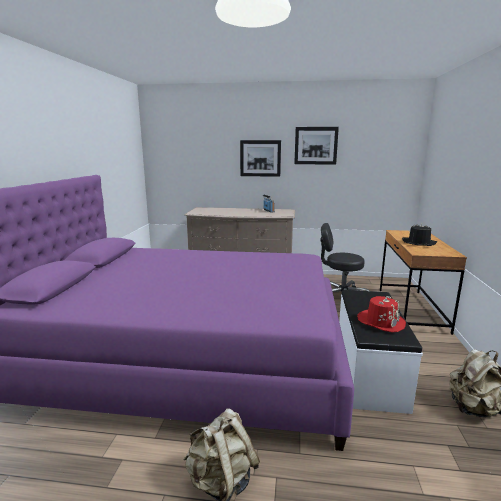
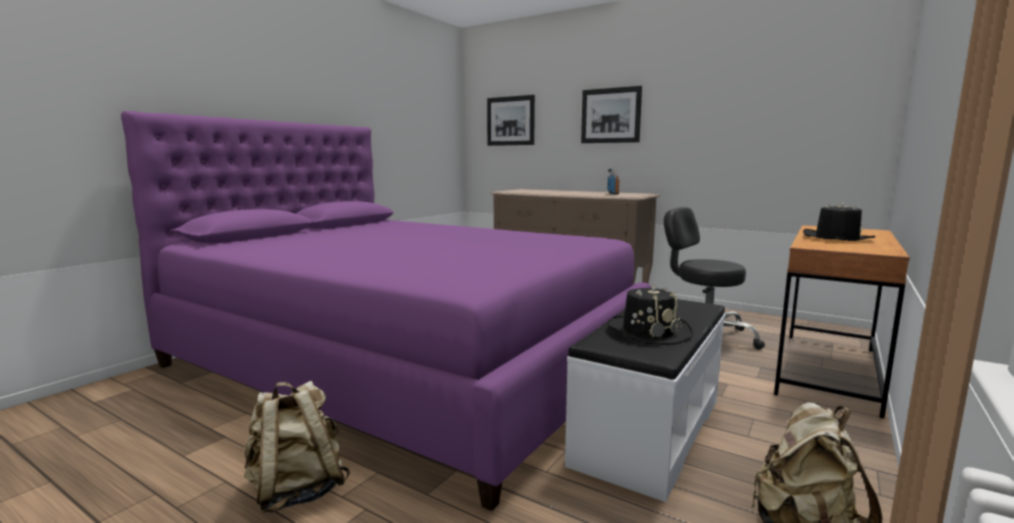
camera: 25 degrees right, 5 degrees down
picture [294,127,339,165] -> picture moved to [487,95,535,146]
red hat [357,296,406,332] -> black hat [608,285,693,345]

